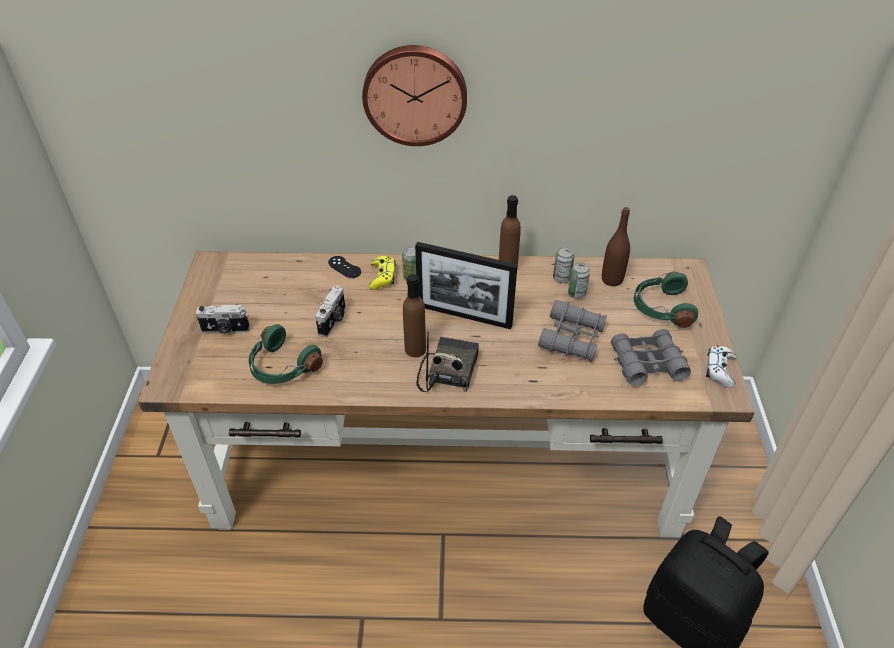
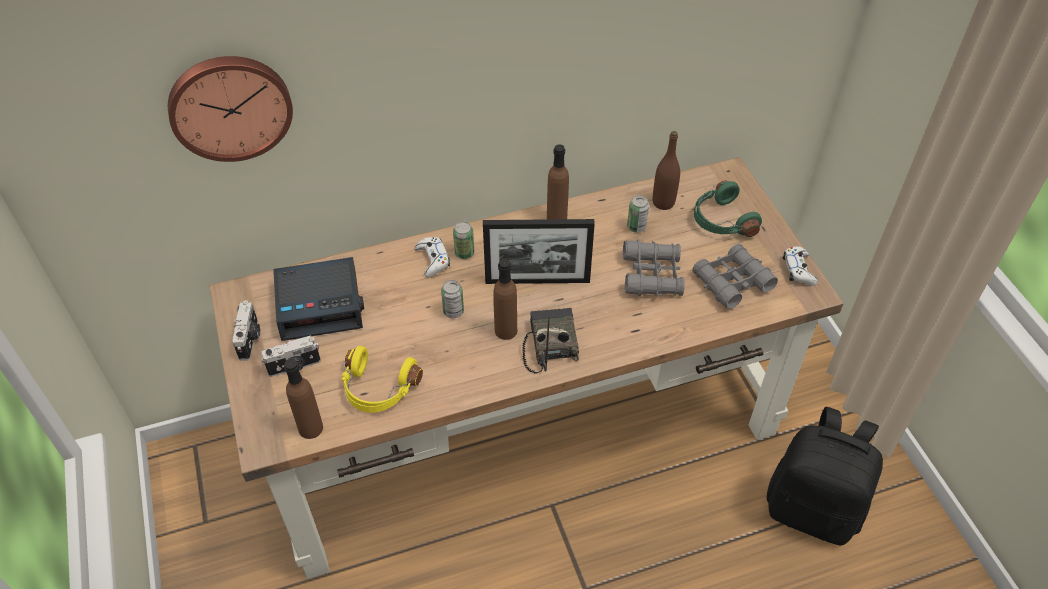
camera: 20 degrees left, 5 degrees up
green headphones [248,324,323,384] -> yellow headphones [342,346,423,413]
camera [315,285,345,337] -> camera moved to [232,300,260,361]
black game controller [328,256,361,278] -> none
wall clock [362,45,467,146] -> wall clock moved to [168,56,293,162]
yellow game controller [369,256,396,289] -> white game controller [415,237,450,278]
can [553,247,574,283] -> can moved to [441,280,464,318]
none -> alarm clock [273,257,364,341]
none -> brown bottle [284,359,323,439]

